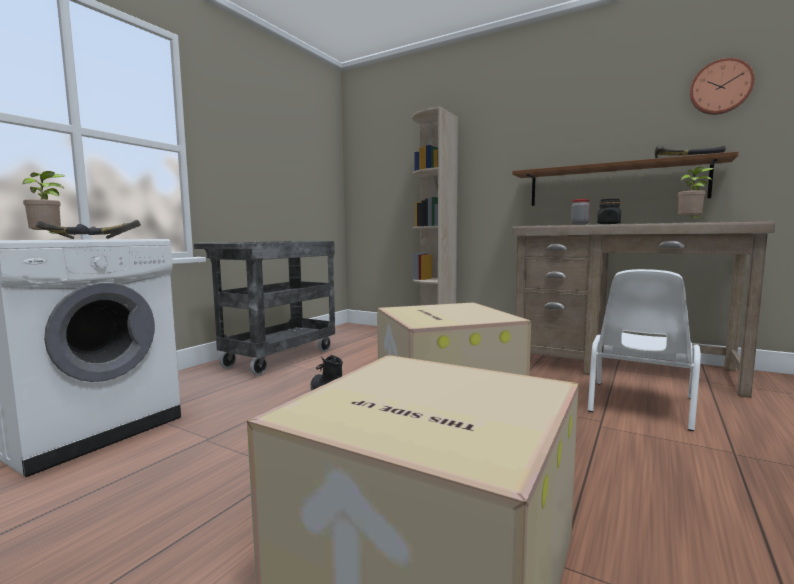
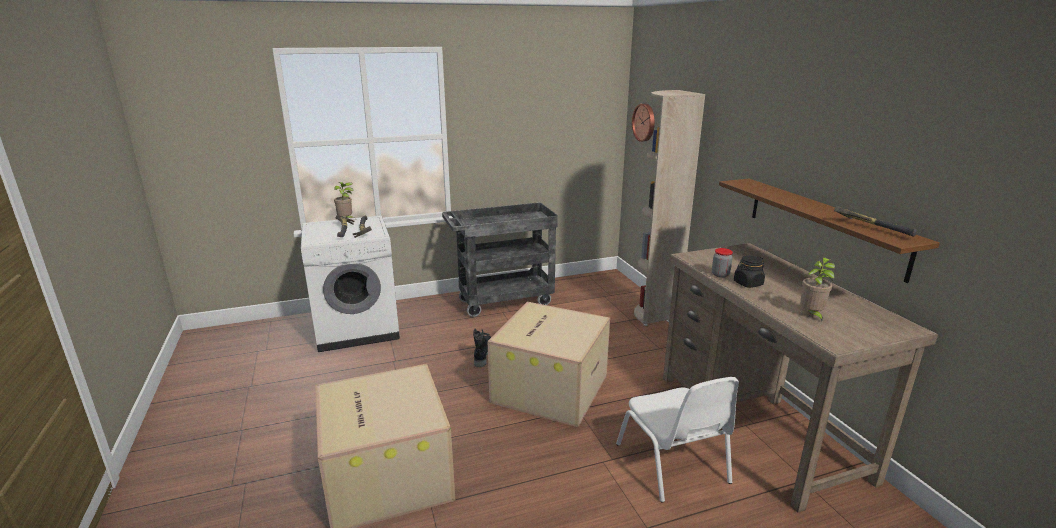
camera: 40 degrees right, 15 degrees up
white chair [588,269,701,431] -> white chair turned 90 degrees counterclockwise [616,377,739,502]
wall clock [690,58,755,115] -> wall clock moved to [632,104,655,142]

